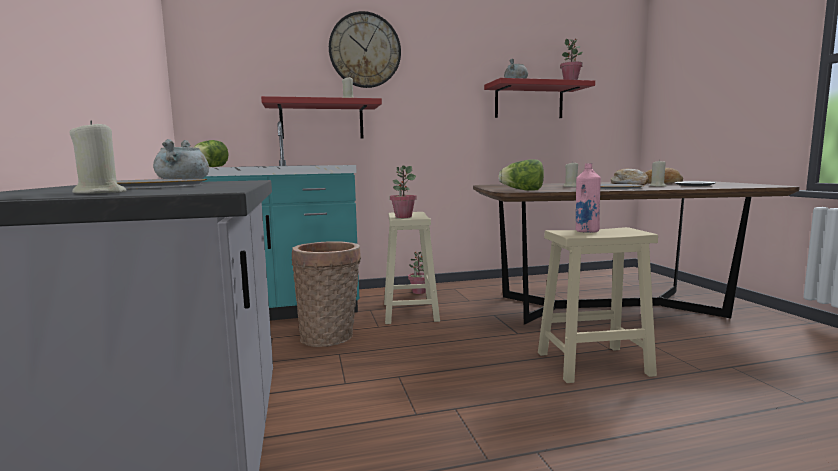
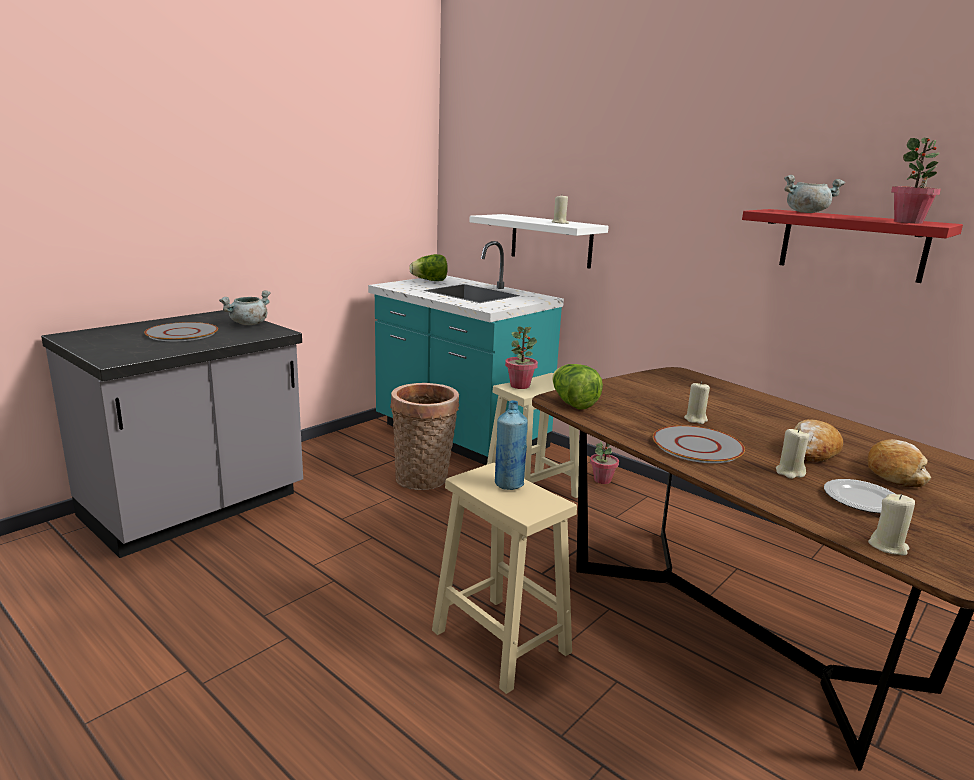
camera: 55 degrees right, 10 degrees up
beige candle [69,121,127,194] -> beige candle moved to [868,494,915,556]
red shelf [261,96,382,139] -> white shelf [469,214,609,269]
wall clock [329,11,401,88] -> none
pink bottle [576,163,601,233] -> blue bottle [495,400,528,490]

